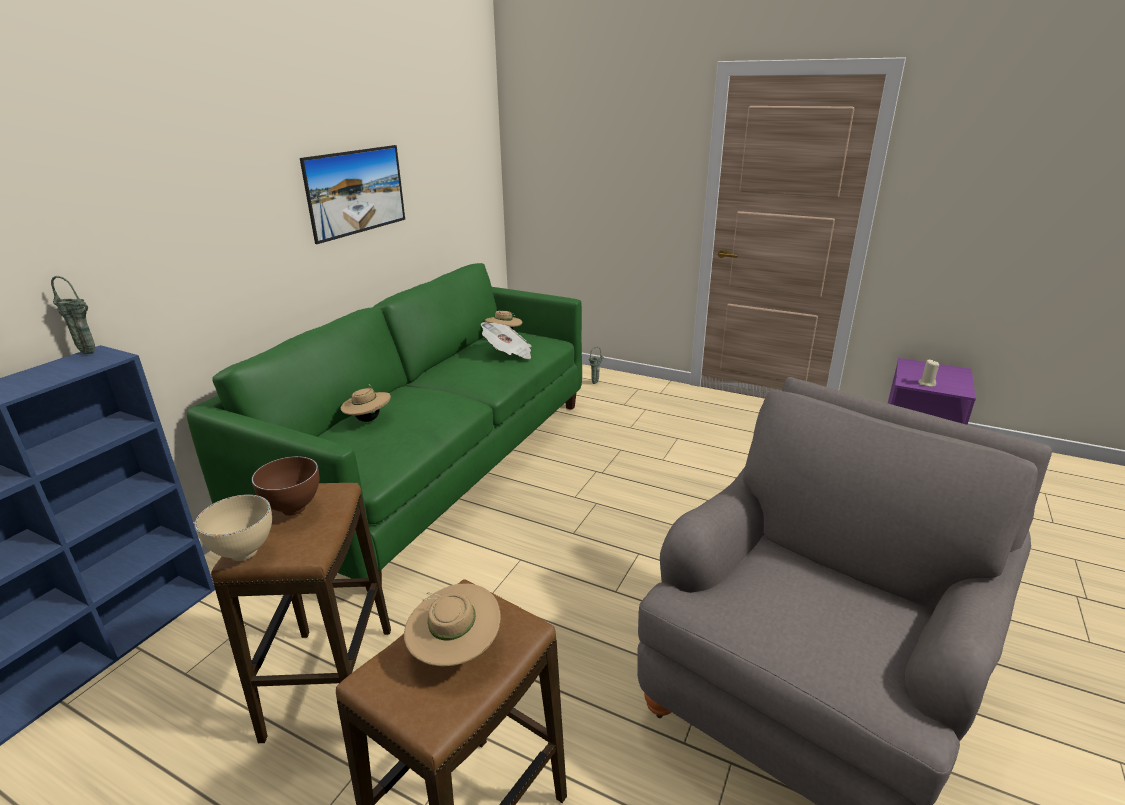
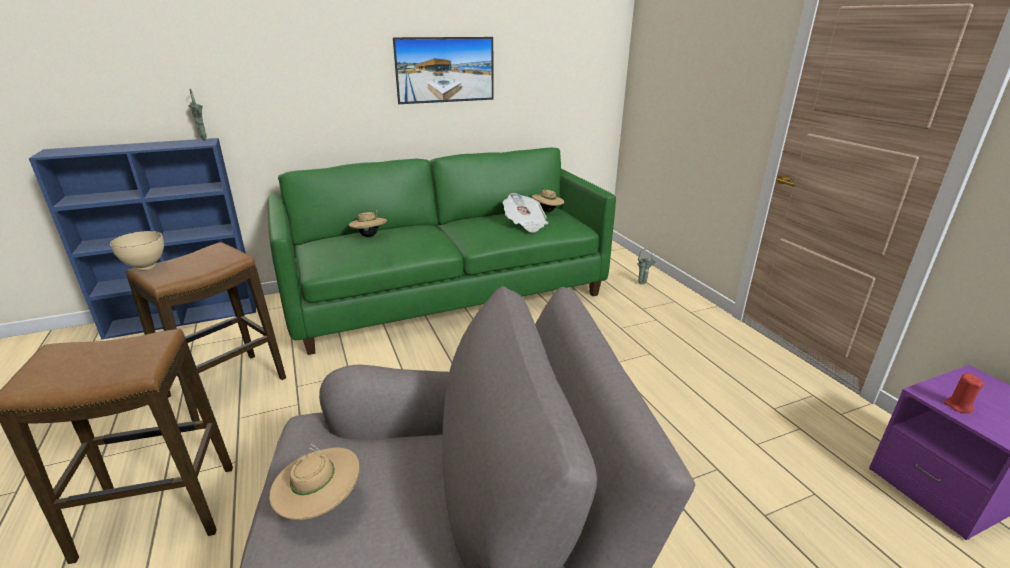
camera: 40 degrees right, 0 degrees up
brown bowl [251,456,320,515] -> none
beige hat [404,583,501,666] -> beige hat moved to [269,444,360,520]
beige candle [918,360,939,387] -> red candle [944,373,984,414]

